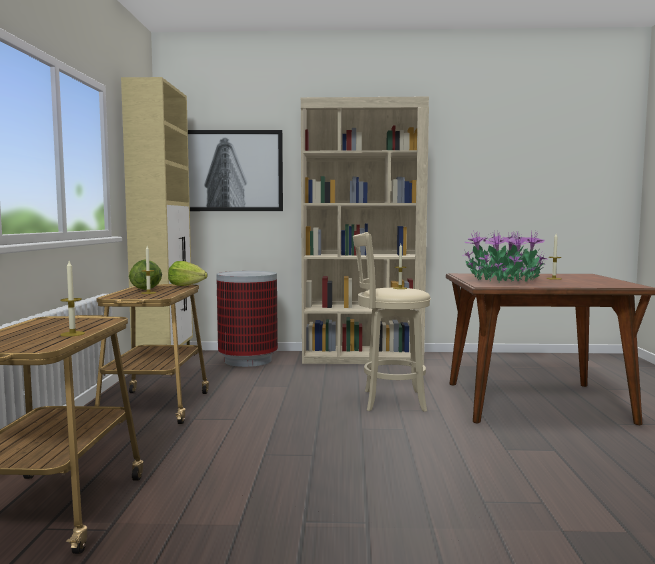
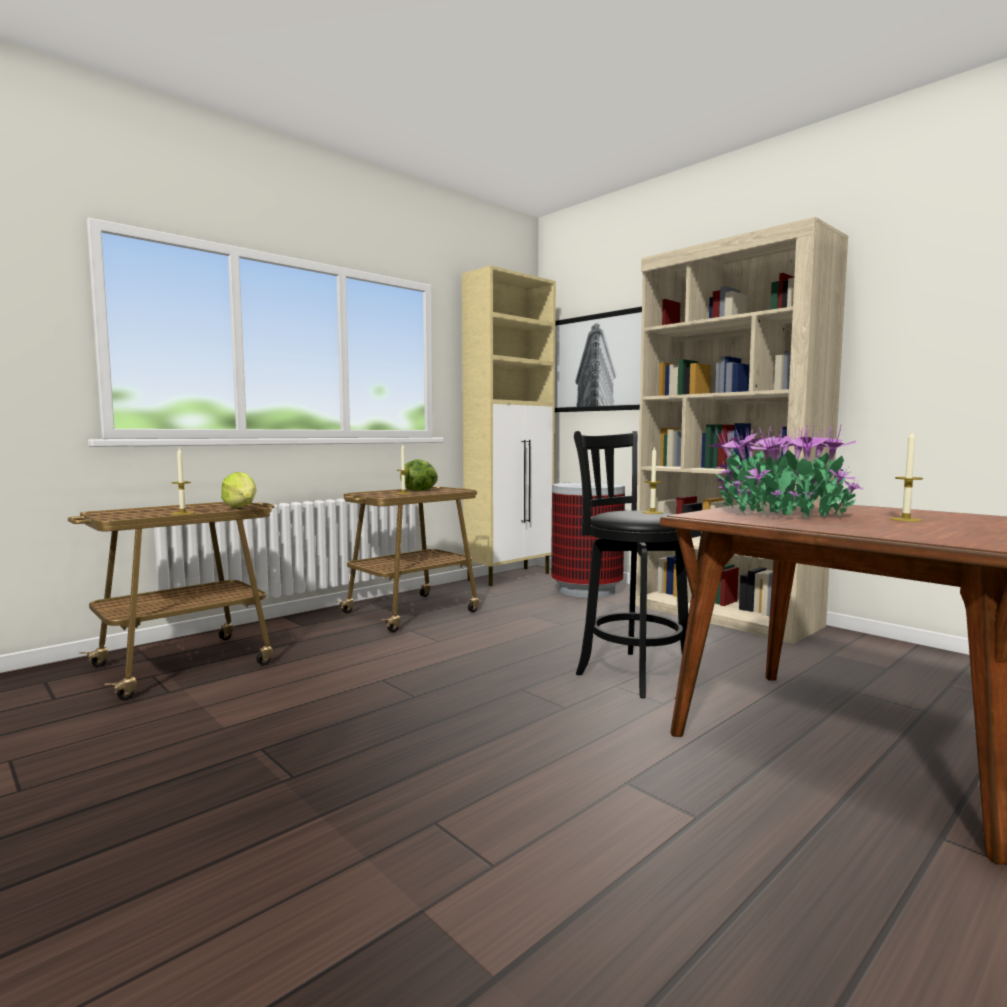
camera: 45 degrees right, 0 degrees up
lettuce [168,261,207,286] -> lettuce moved to [221,472,257,508]
beige stool [353,232,431,412] -> black stool [574,431,688,698]

